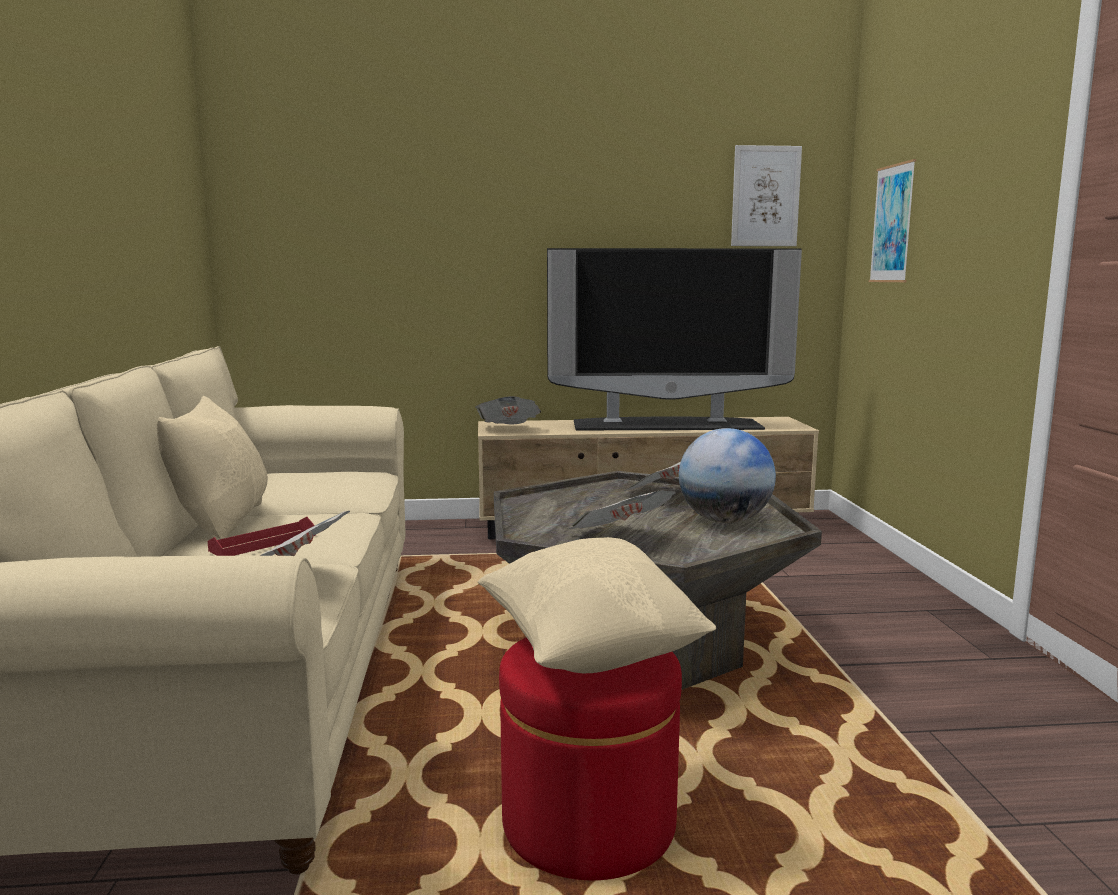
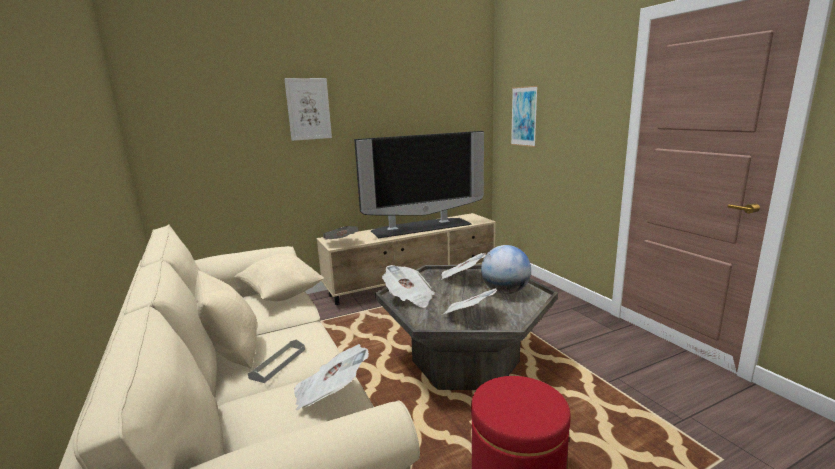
camera: 20 degrees left, 5 degrees up
red tray [208,517,316,556] -> grey tray [248,339,305,383]
beige pillow [477,537,716,673] -> beige pillow moved to [235,253,324,301]
picture [731,145,802,246] -> picture moved to [284,78,332,141]
none -> newspaper [382,265,435,308]

